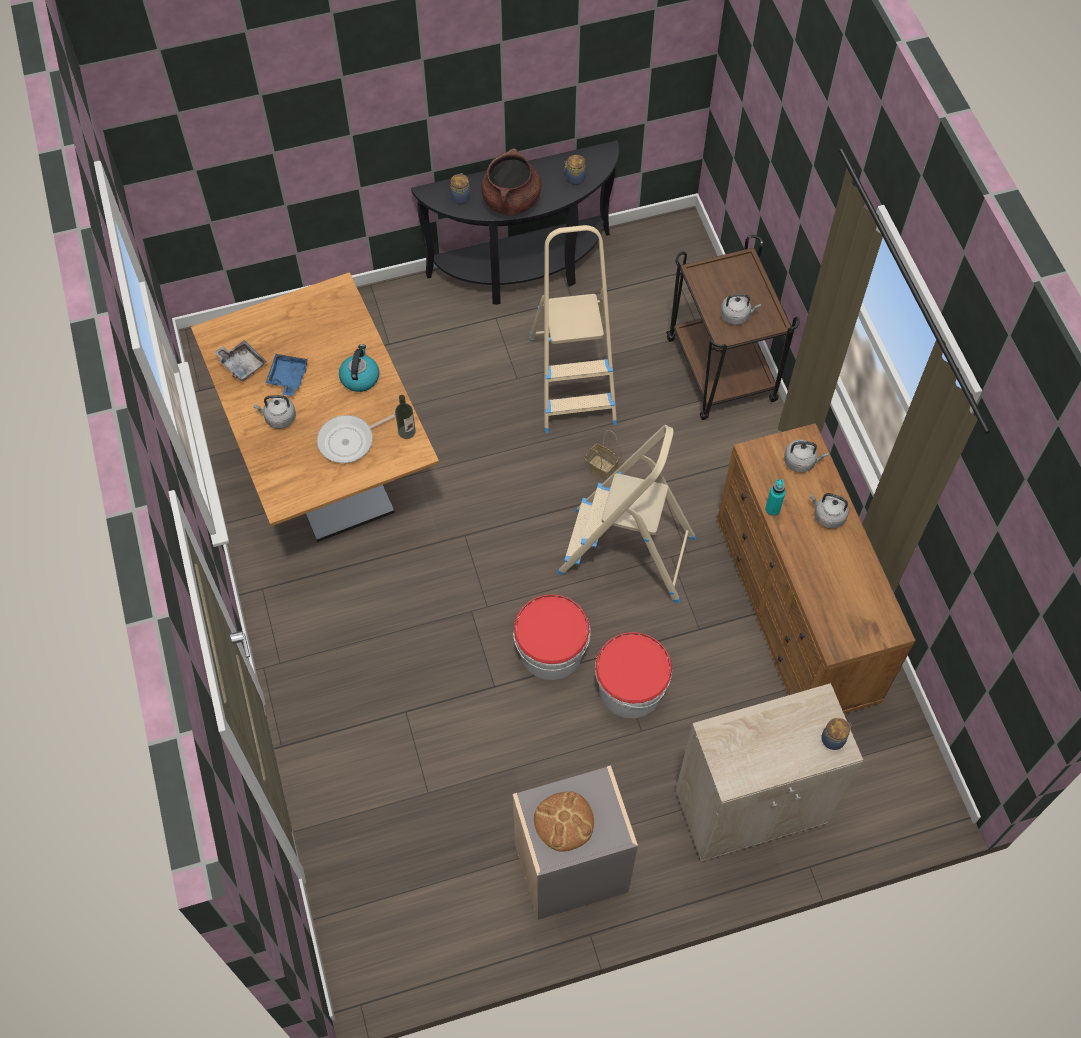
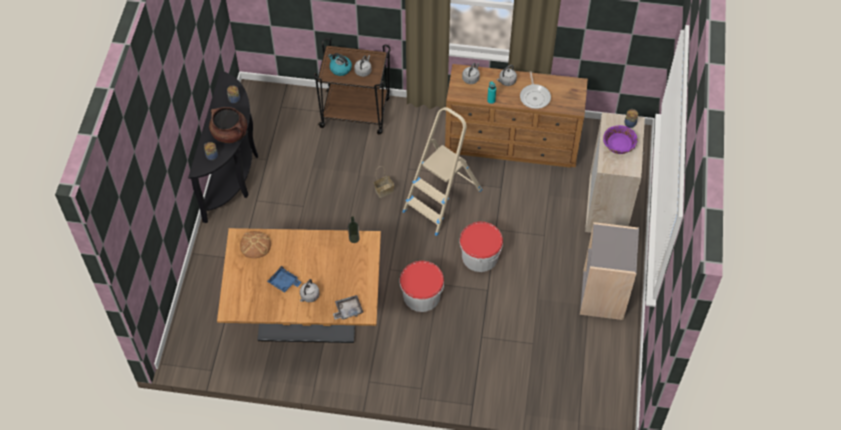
camera: 65 degrees left, 5 degrees down
grey tray [214,340,267,382] -> grey tray moved to [333,295,363,319]
frying pan [317,414,396,463] -> frying pan moved to [520,71,551,109]
kettle [339,344,379,392] -> kettle moved to [328,53,352,76]
beige step ladder [529,225,617,433] -> none
bread [534,791,594,852] -> bread moved to [240,231,271,258]
bucket [595,632,672,718] -> bucket moved to [400,261,444,312]
none -> purple bowl [603,125,638,154]

